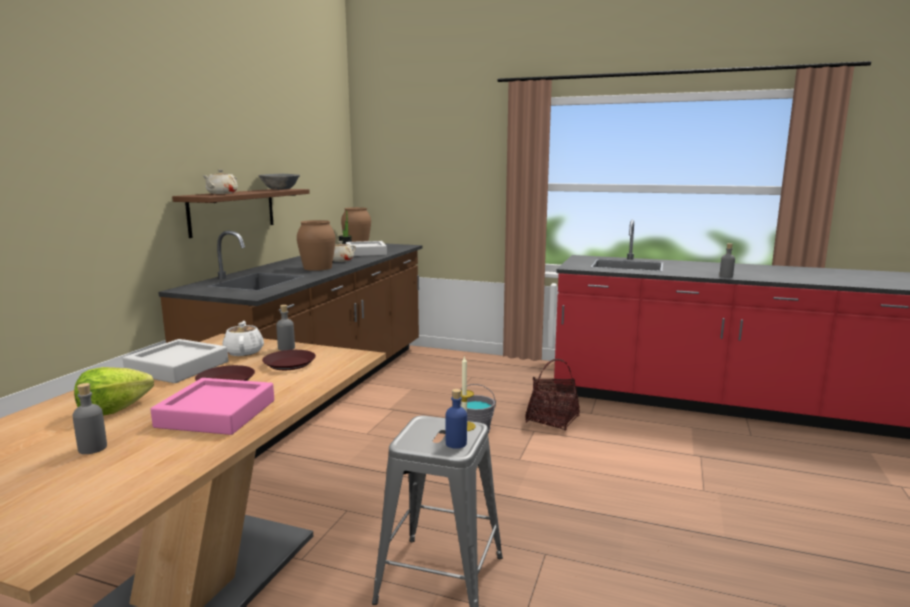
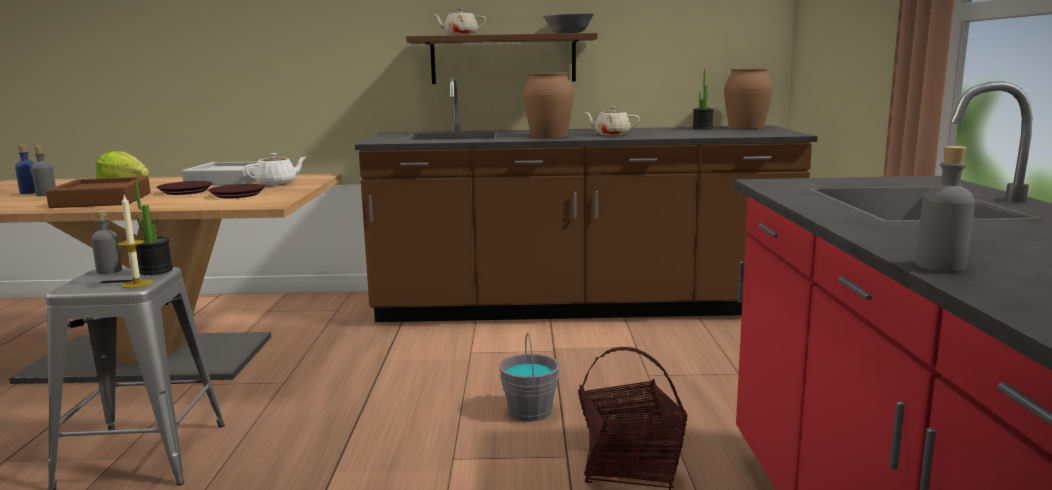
camera: 70 degrees right, 0 degrees up
pink tray [150,378,274,435] -> brown tray [46,177,150,208]
grey bottle [276,305,295,351] -> grey bottle moved to [91,210,122,274]
grey tray [346,241,387,256] -> none
blue bottle [446,389,467,449] -> blue bottle moved to [15,145,35,194]
none -> potted plant [134,181,173,275]

